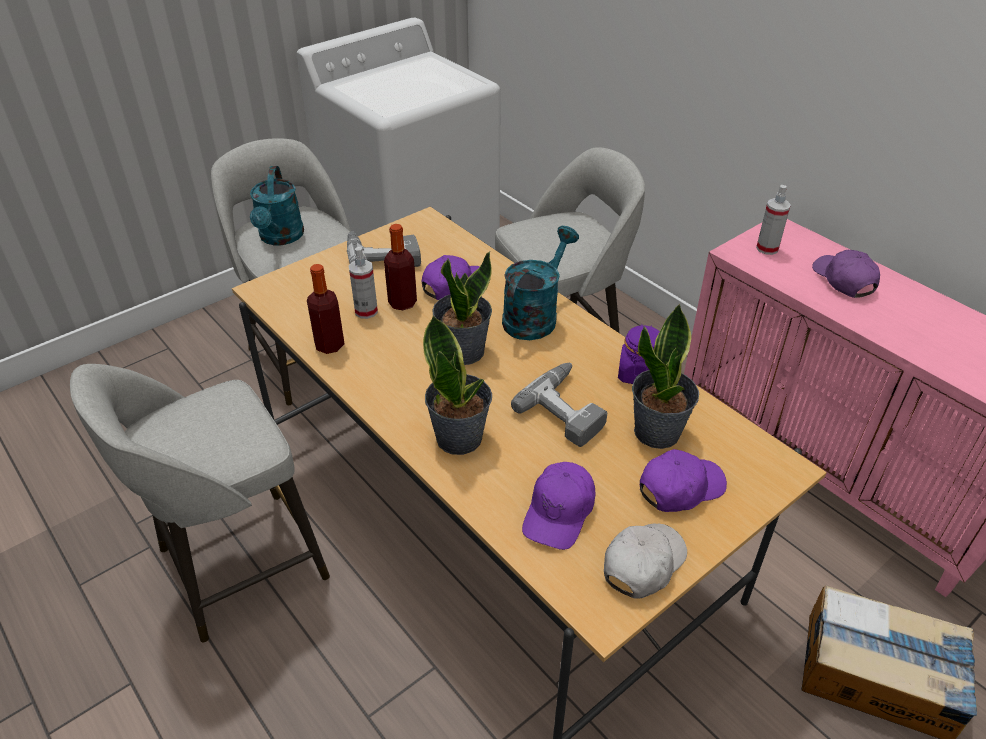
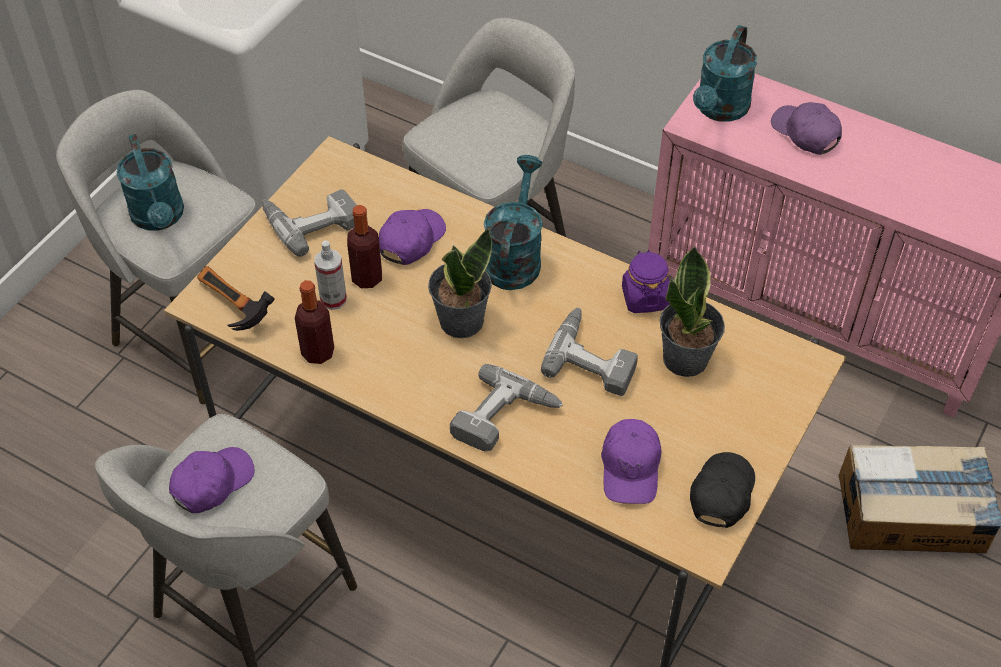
camera: 20 degrees left, 10 degrees up
potted plant [423,315,492,455] -> power drill [450,364,563,452]
white cap [604,523,687,599] -> black cap [690,452,755,528]
purple cap [640,449,727,512] -> purple cap moved to [169,447,255,513]
spray bottle [756,185,791,255] -> turquoise watering can [693,25,757,122]
none -> hammer [197,266,275,331]

